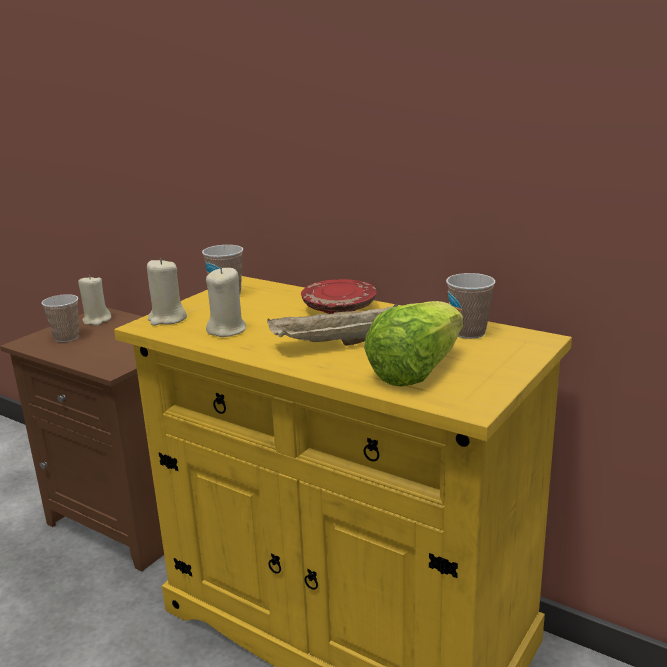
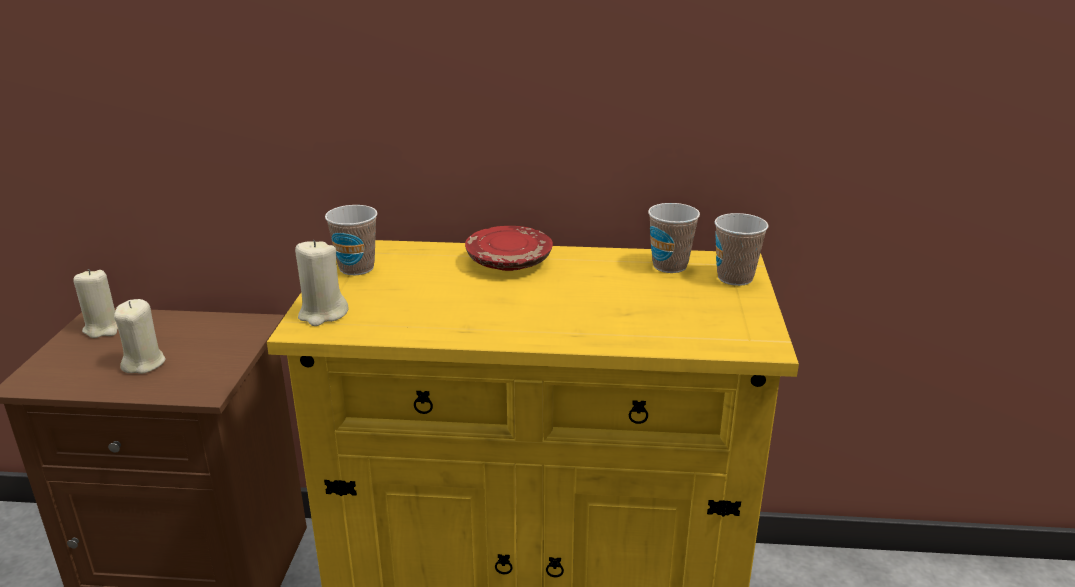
camera: 30 degrees left, 5 degrees up
cup [42,294,79,342] -> cup moved to [714,213,769,286]
beige candle [206,267,246,337] -> beige candle moved to [114,299,166,374]
beige tray [267,303,398,346] -> none
lettuce [364,301,463,386] -> none

